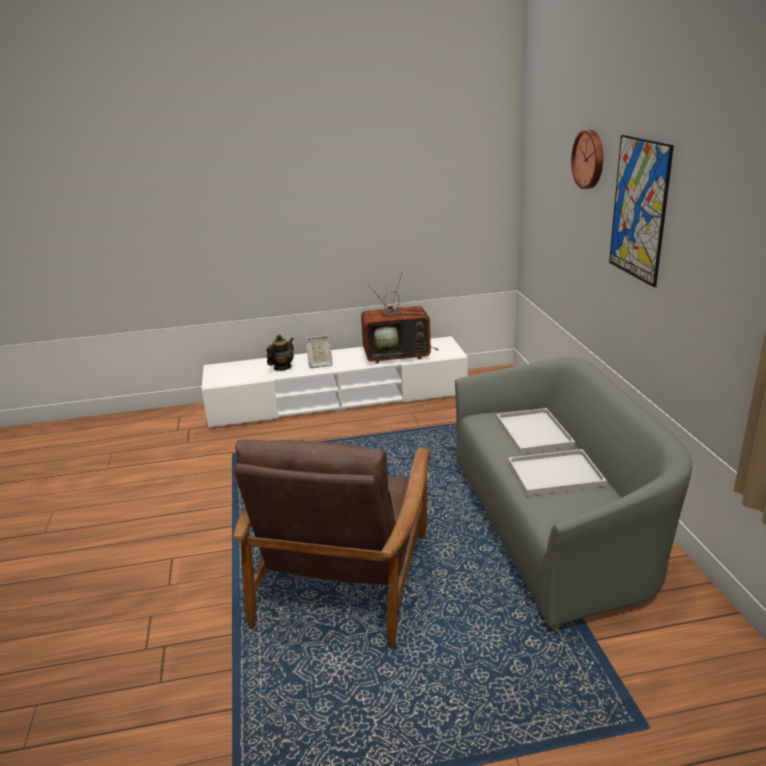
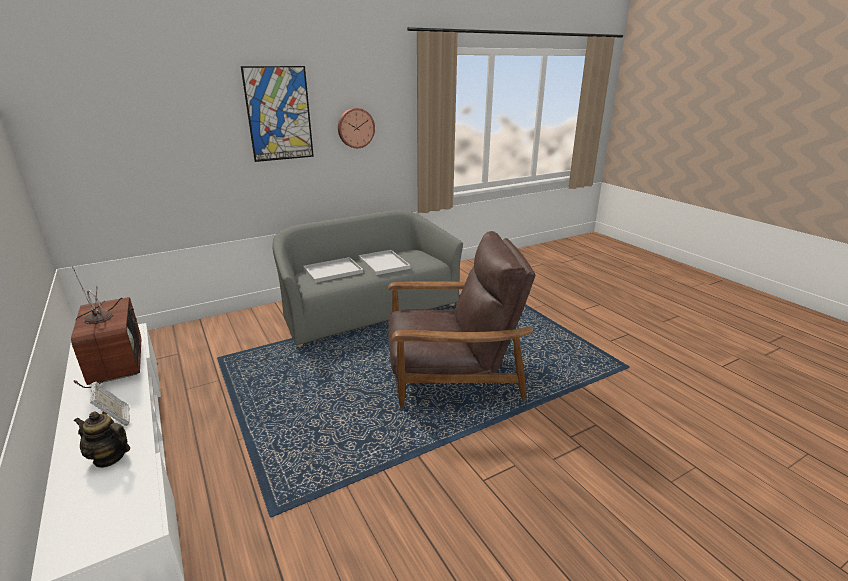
camera: 110 degrees left, 0 degrees up
wall clock [571,130,603,189] -> wall clock moved to [338,108,375,148]

